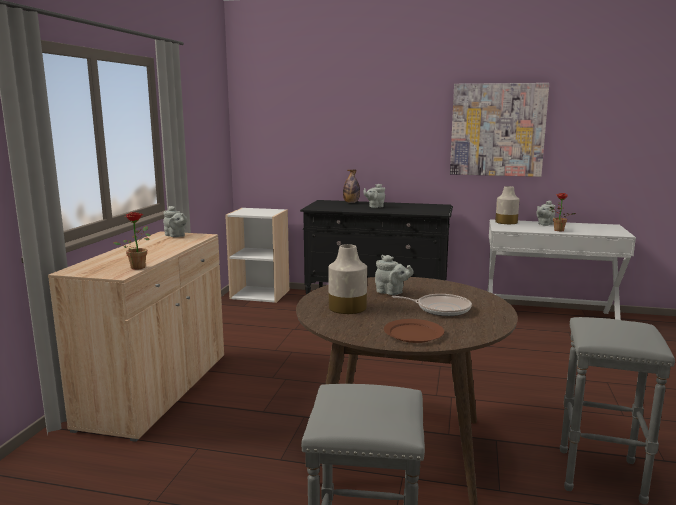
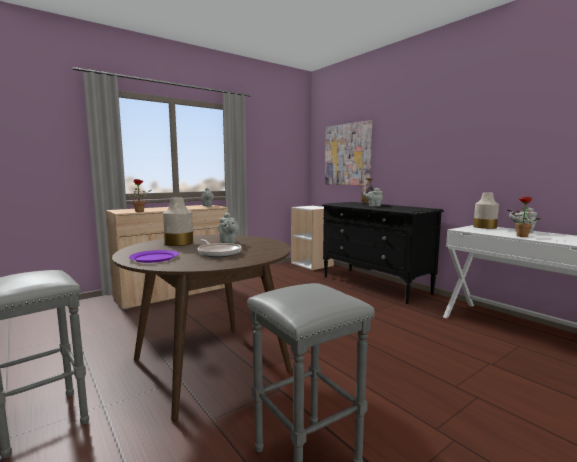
camera: 40 degrees right, 5 degrees down
brown plate [384,319,444,343] -> purple plate [129,250,179,263]
picture [450,83,549,177] -> picture moved to [325,120,372,186]

